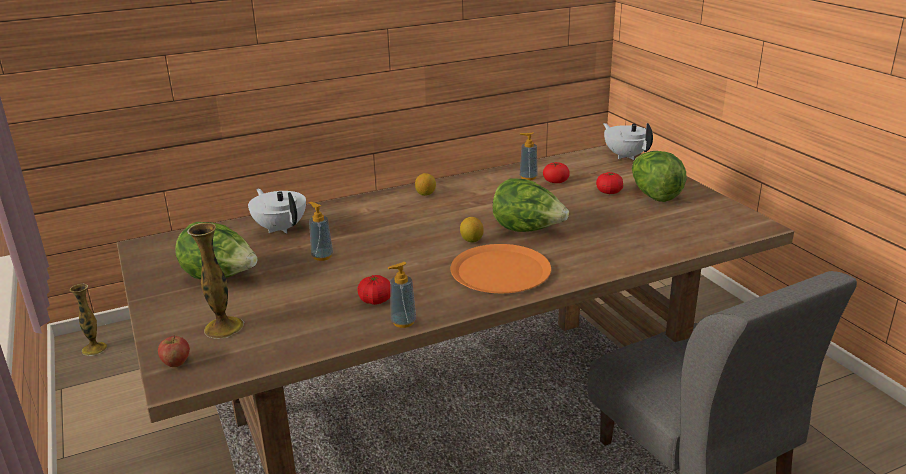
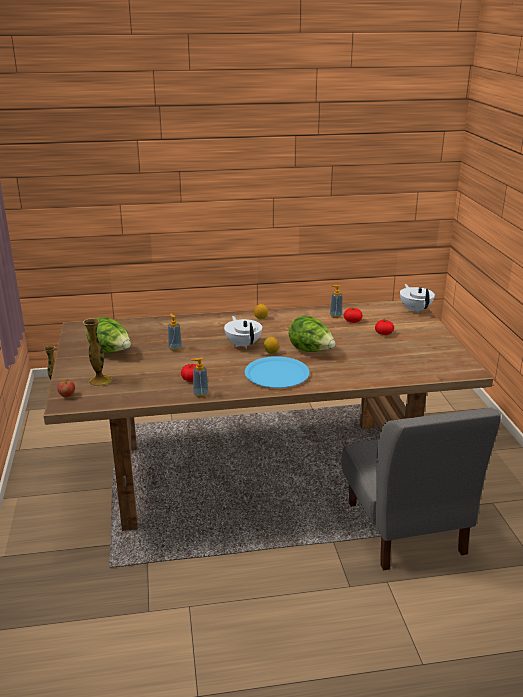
camera: 15 degrees right, 0 degrees up
white teapot [248,189,306,234] -> white teapot moved to [224,316,262,349]
orange plate [450,244,551,293] -> blue plate [245,356,310,388]
lettuce [632,151,687,202] -> none

